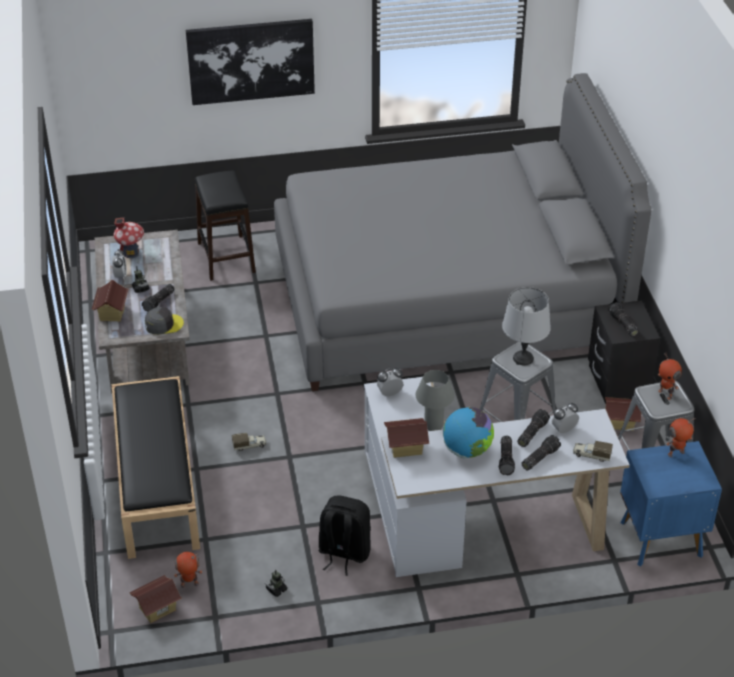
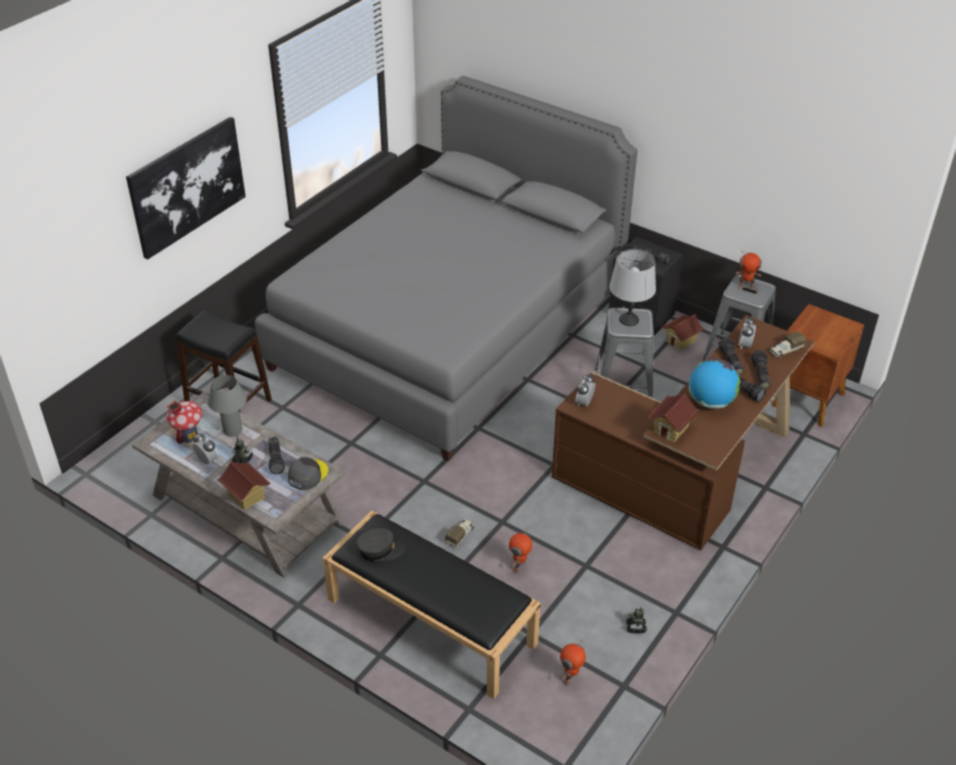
camera: 45 degrees left, 0 degrees up
toy house [129,575,182,623] -> none
black backpack [319,495,371,576] -> none
white desk [364,377,630,577] -> brown desk [552,315,814,551]
grey table lamp [415,370,455,431] -> grey table lamp moved to [208,375,247,437]
blue nightstand [620,441,722,567] -> brown nightstand [772,304,864,427]
toy robot [666,417,696,457] -> toy robot moved to [509,527,532,574]
none -> grey cap [357,528,405,562]

